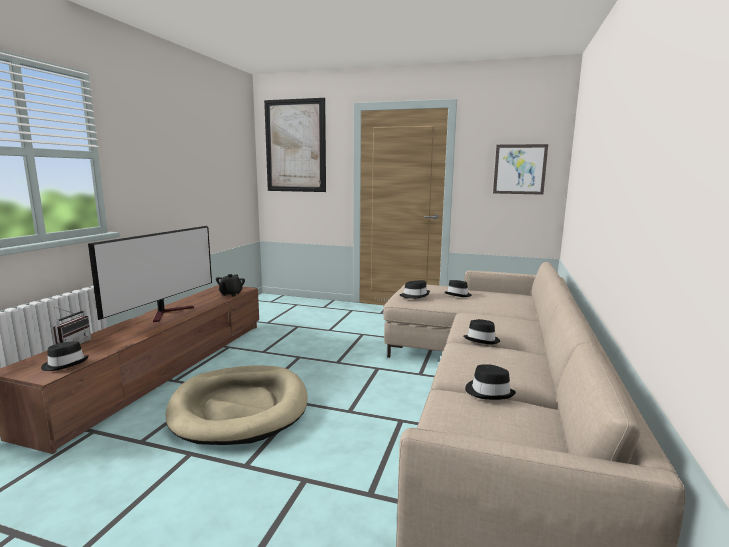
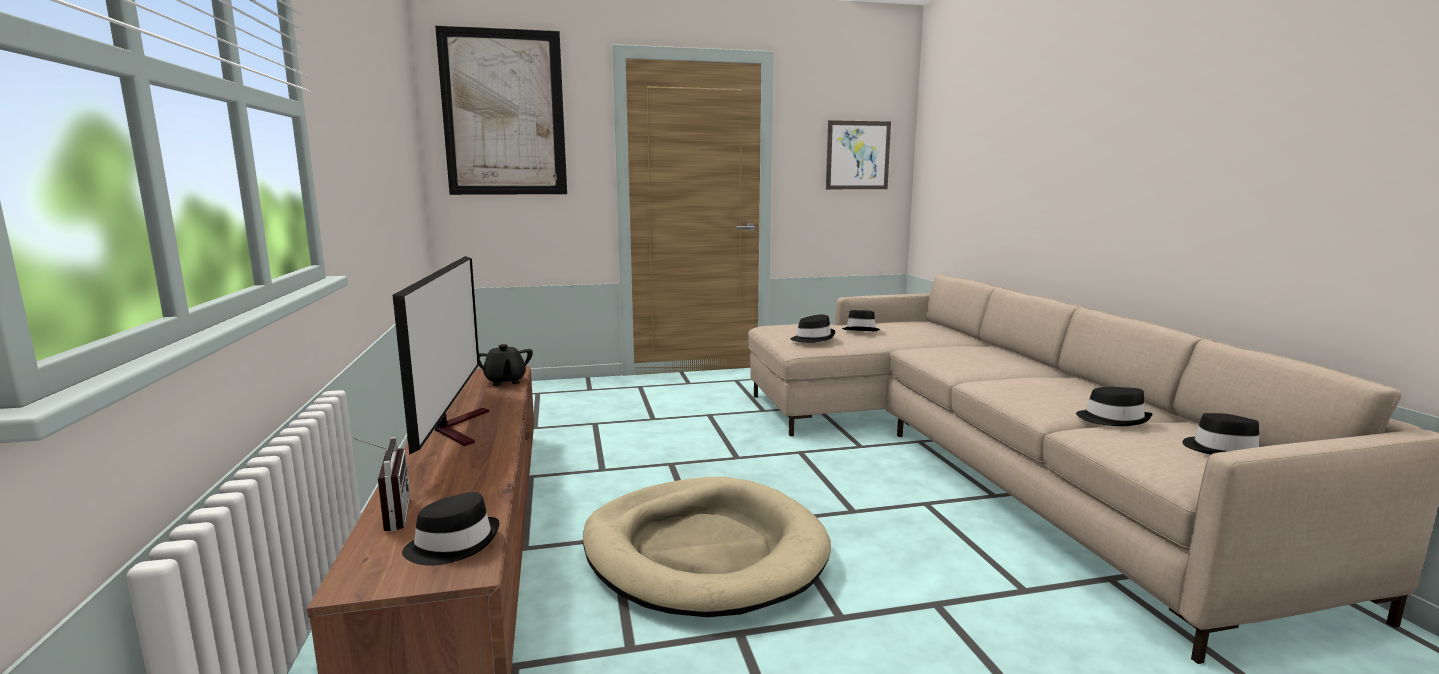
camera: 30 degrees left, 0 degrees up
black hat [463,319,500,344] -> black hat moved to [1183,413,1259,455]

